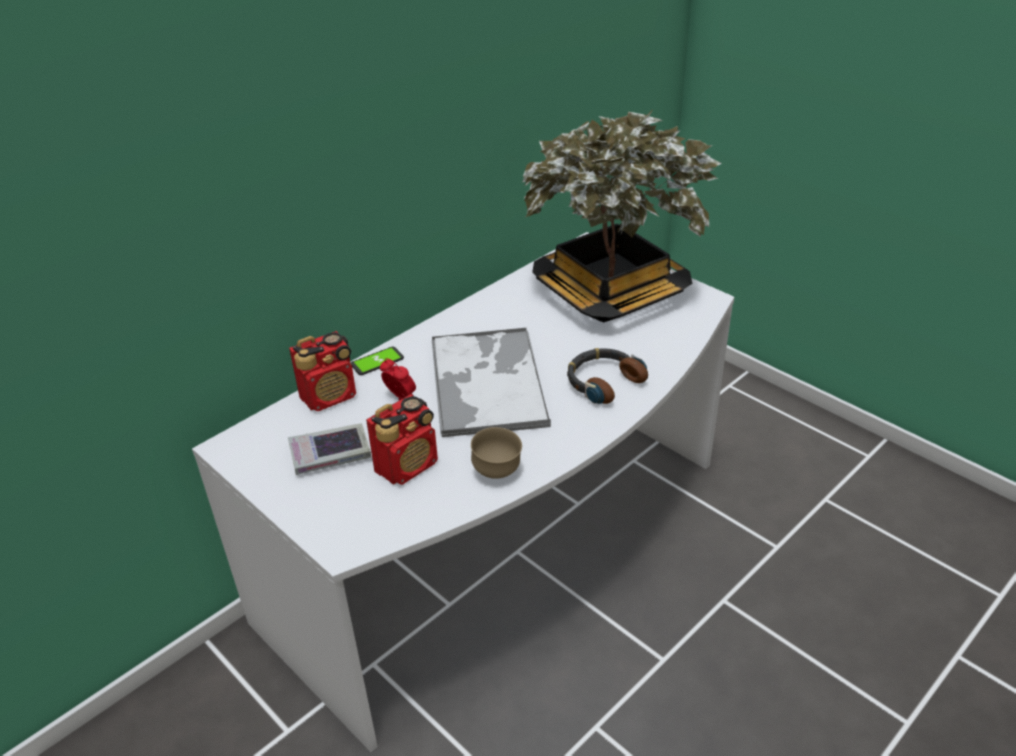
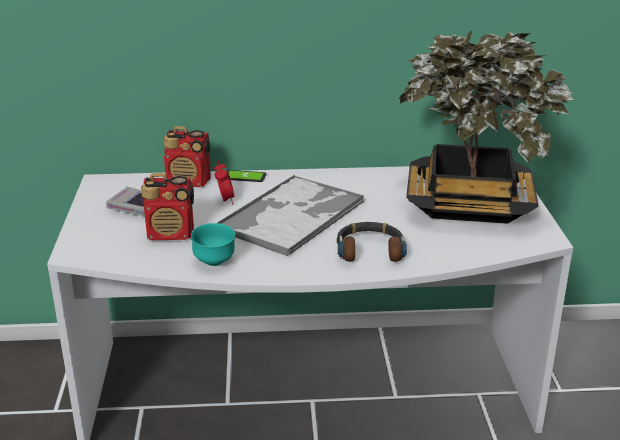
camera: 40 degrees right, 10 degrees down
brown bowl [471,427,522,479] -> turquoise bowl [191,223,235,266]

